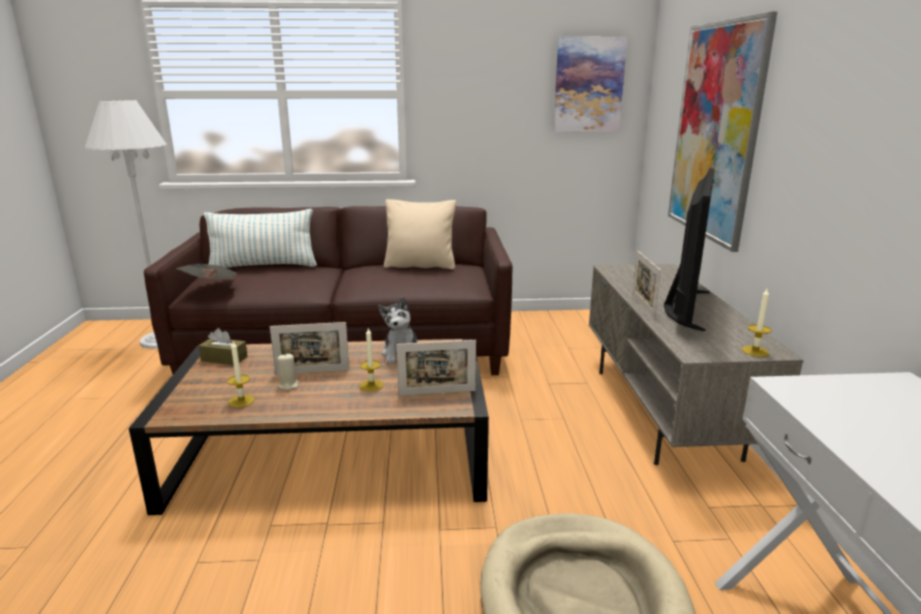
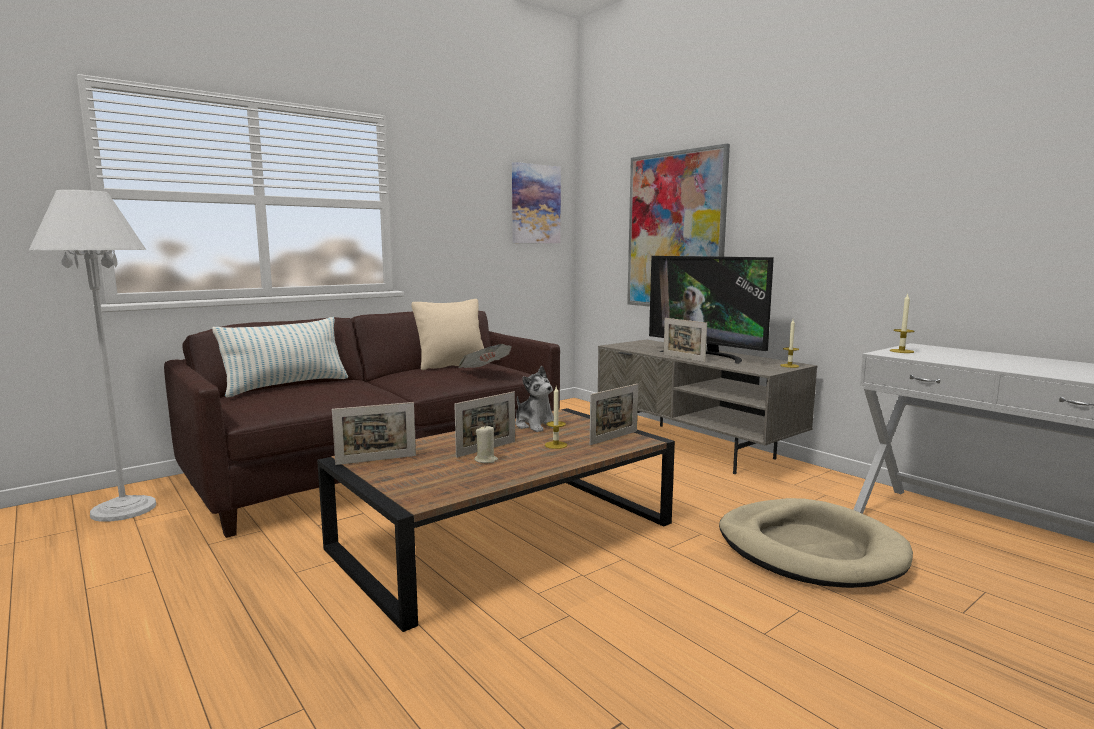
camera: 35 degrees left, 10 degrees down
newspaper [176,264,238,279] -> newspaper moved to [458,344,512,368]
brown tissue box [199,328,248,365] -> picture frame [332,402,416,465]
candle [227,341,255,408] -> candle moved to [890,294,914,353]
television [664,168,715,332] -> television turned 150 degrees clockwise [649,256,774,363]

